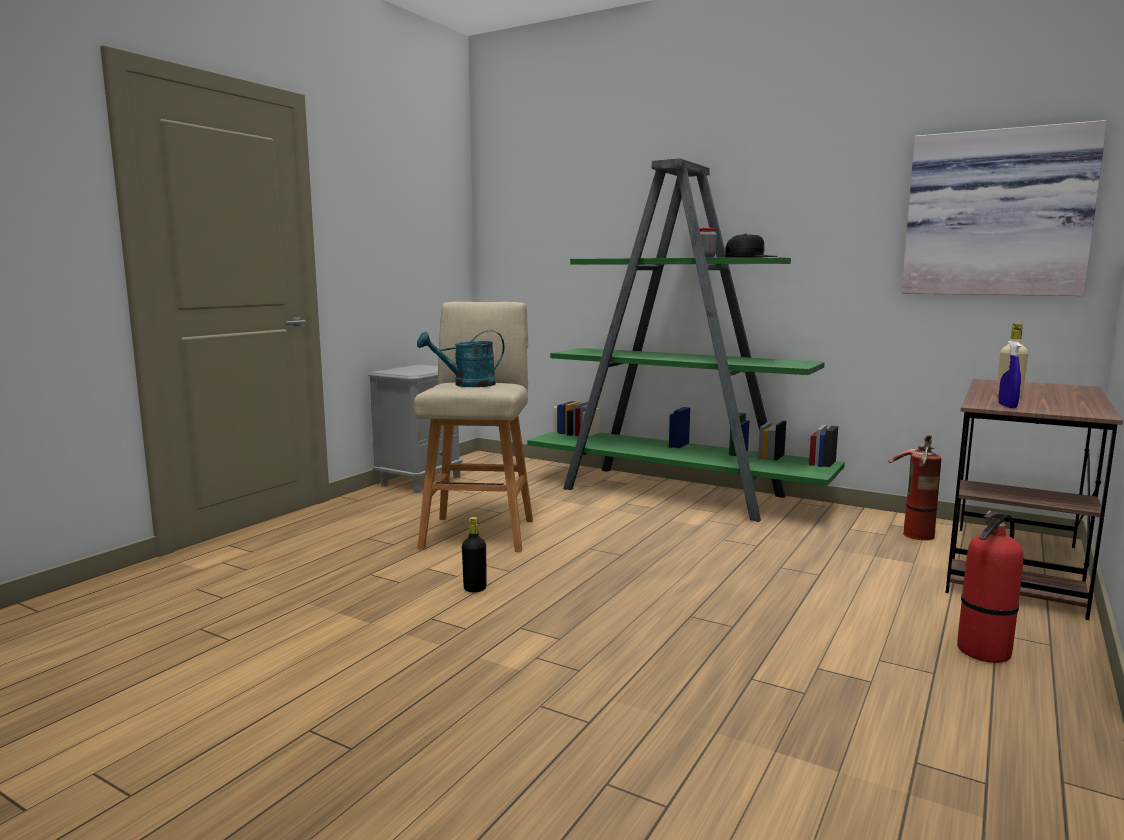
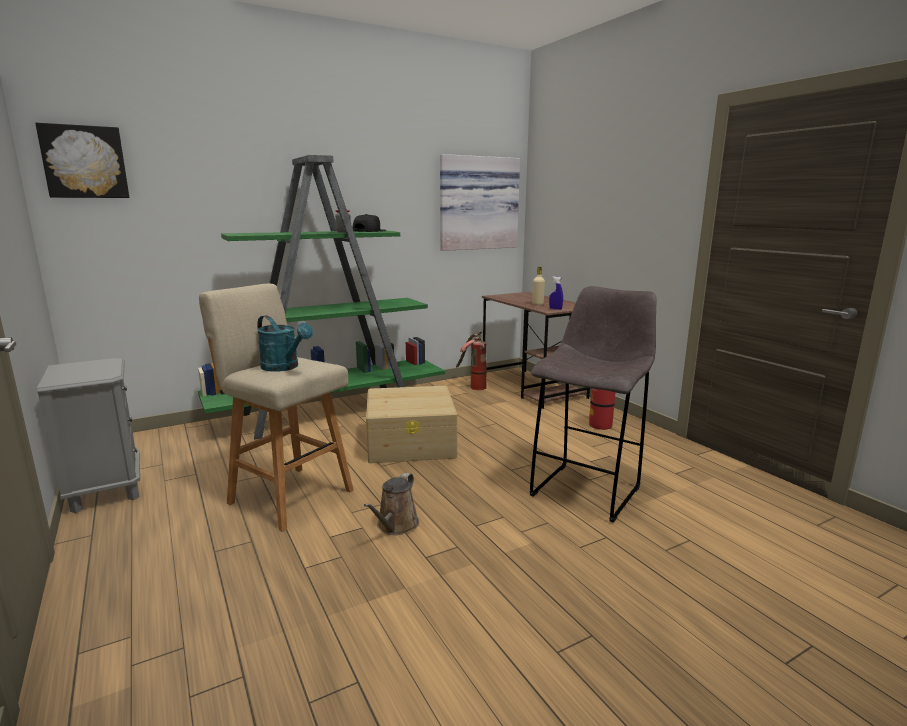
camera: 60 degrees left, 5 degrees up
turquoise watering can [417,330,505,387] -> turquoise watering can turned 60 degrees counterclockwise [257,315,313,372]
black bottle [462,517,486,592] -> brown watering can [364,473,419,535]
none -> picture [35,123,129,198]
none -> beige storage box [366,386,457,463]
none -> grey stool [530,286,656,523]

